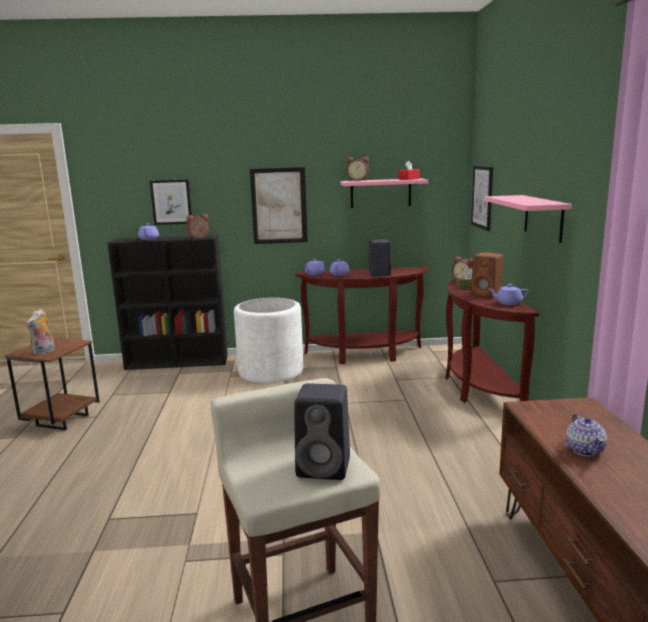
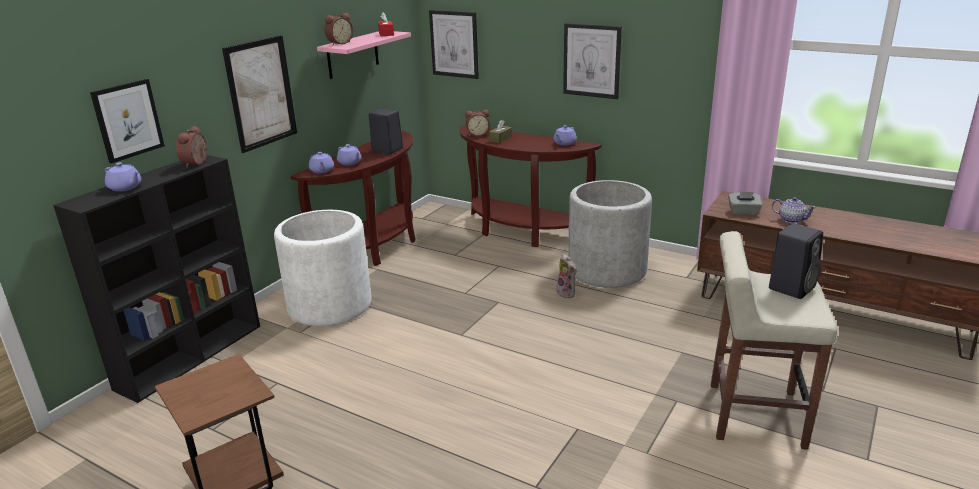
camera: 55 degrees left, 10 degrees up
plush toy [26,309,54,356] -> plush toy moved to [556,253,577,298]
brown speaker [471,252,503,298] -> none
pink shelf [484,195,572,243] -> picture [563,23,622,99]
none -> grey planter [568,180,652,288]
none -> grey tissue box [728,191,762,215]

